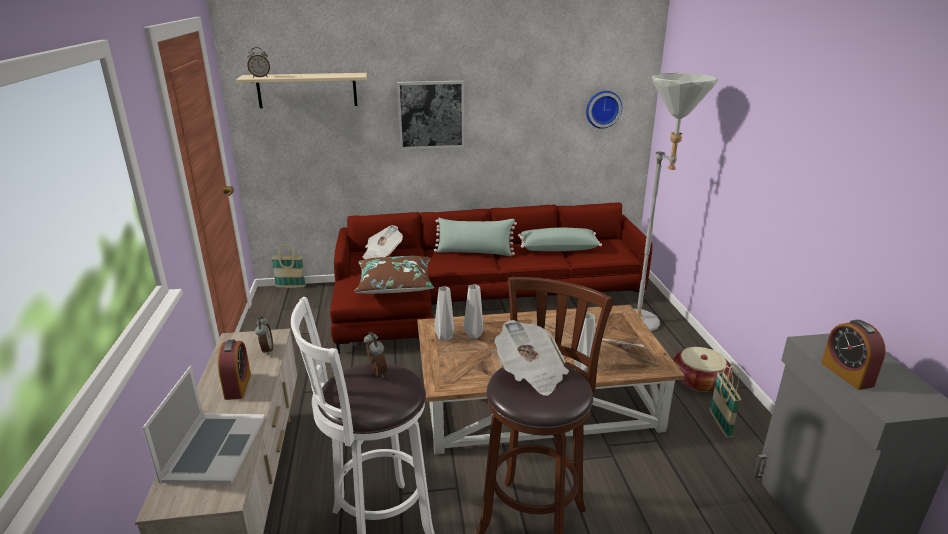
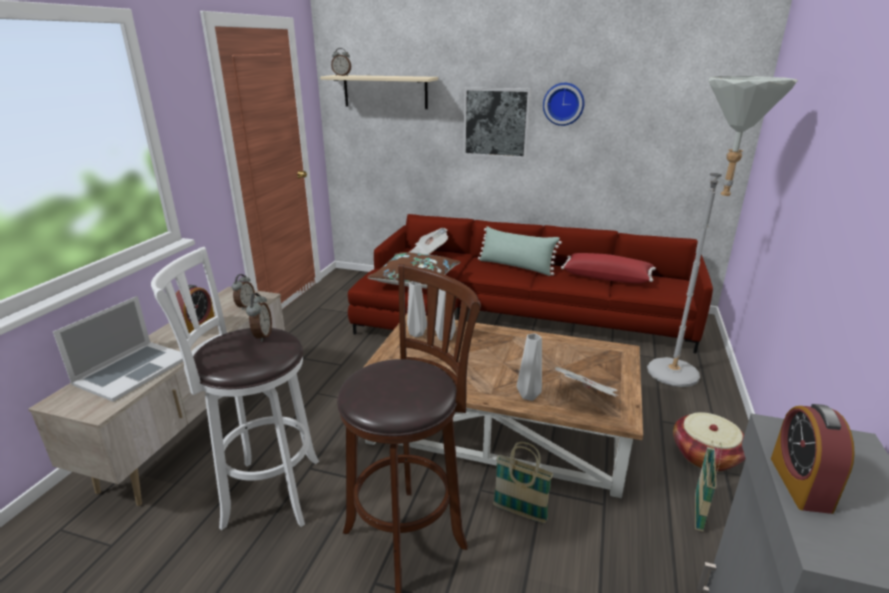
camera: 25 degrees right, 0 degrees up
basket [271,243,306,288] -> basket moved to [493,442,553,523]
newspaper [495,320,569,396] -> none
green pillow [518,227,602,251] -> red pillow [561,253,656,283]
wall clock [586,91,622,129] -> wall clock moved to [543,83,584,126]

